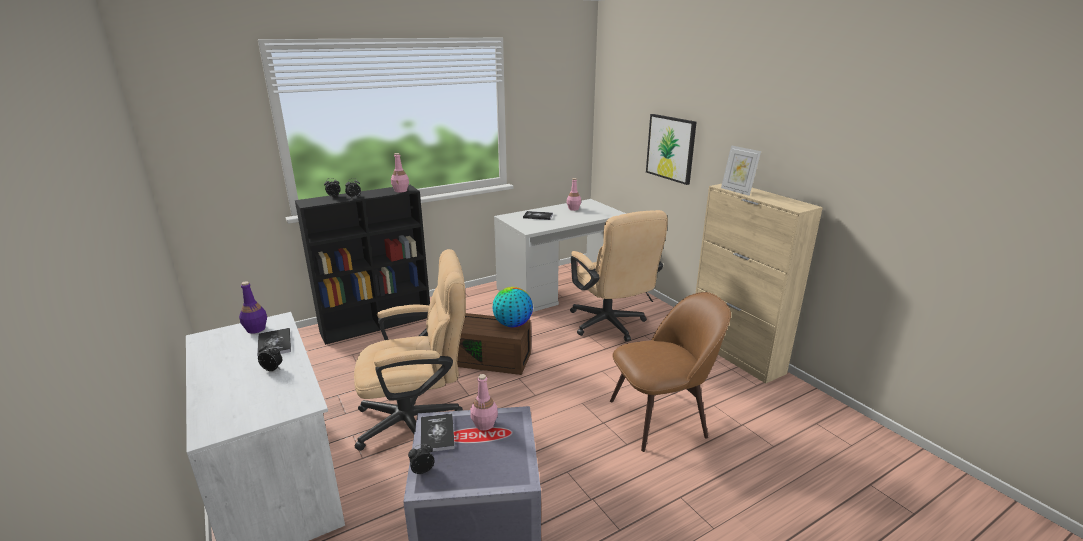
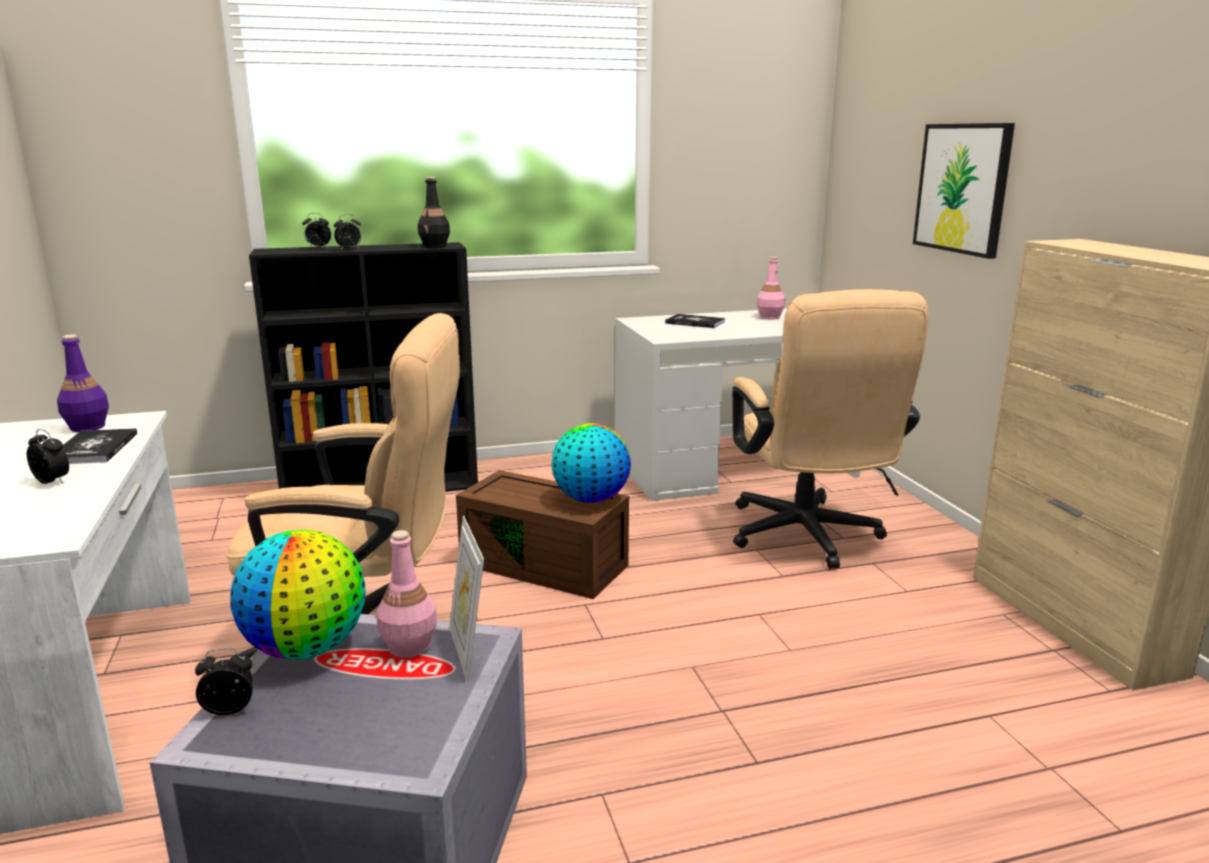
camera: 15 degrees right, 5 degrees down
pink bottle [391,153,409,193] -> black bottle [418,177,450,248]
book [421,413,455,452] -> globe [231,529,366,660]
brown chair [610,292,731,452] -> none
picture frame [721,145,761,196] -> picture frame moved to [449,516,484,682]

